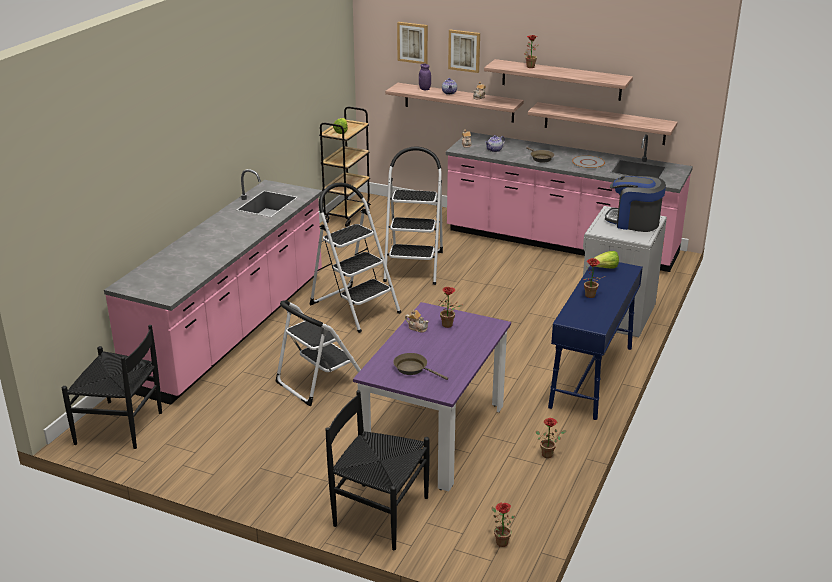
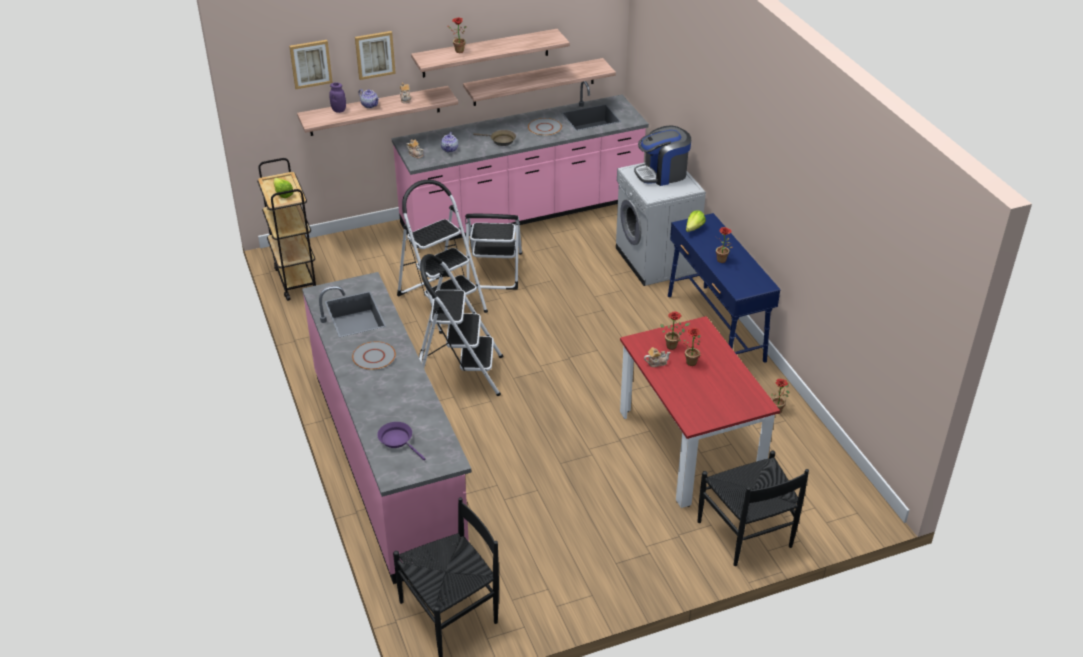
camera: 45 degrees left, 10 degrees up
step ladder [275,300,361,406] -> step ladder moved to [465,214,522,290]
black chair [326,390,430,550] -> black chair turned 90 degrees counterclockwise [697,450,809,566]
purple dining table [353,302,511,492] -> red dining table [620,316,780,508]
brown frying pan [393,353,448,380] -> none
potted plant [491,502,515,547] -> potted plant moved to [676,328,701,366]
none -> grey plate [352,341,396,370]
none -> purple frying pan [377,422,426,460]

